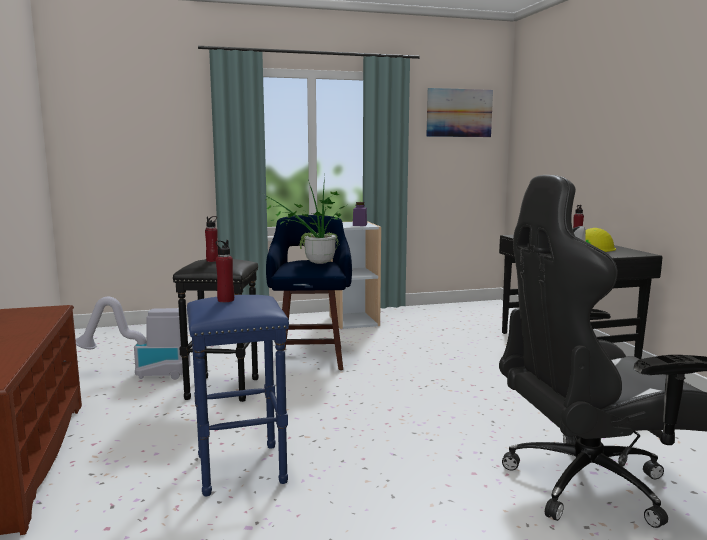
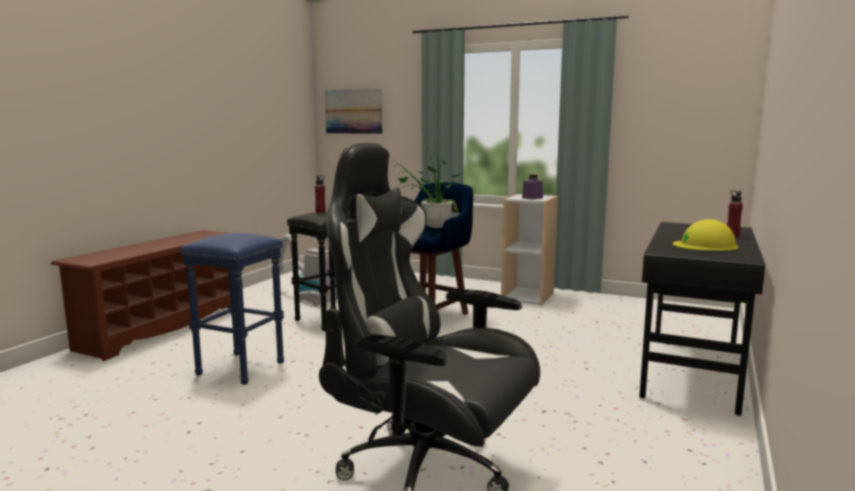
camera: 40 degrees right, 0 degrees up
red bottle [216,240,234,302] -> none
picture [426,88,493,137] -> picture moved to [325,89,382,134]

